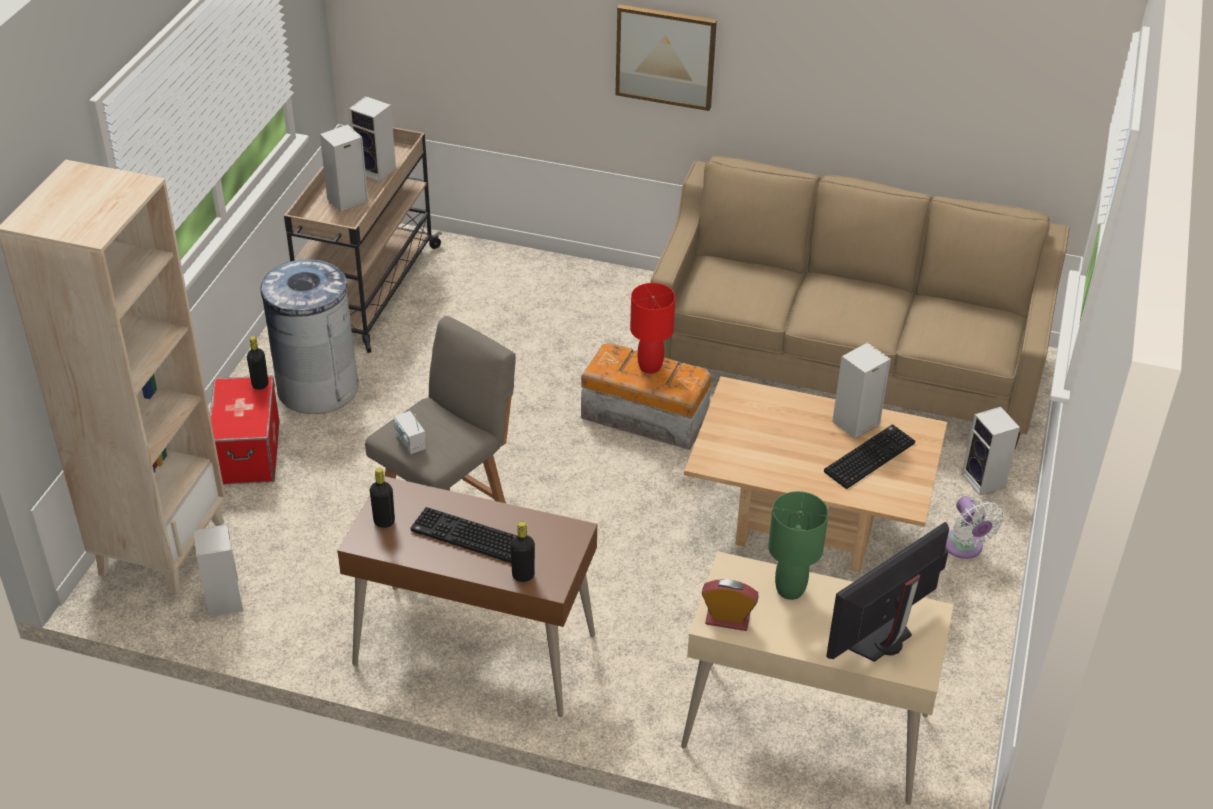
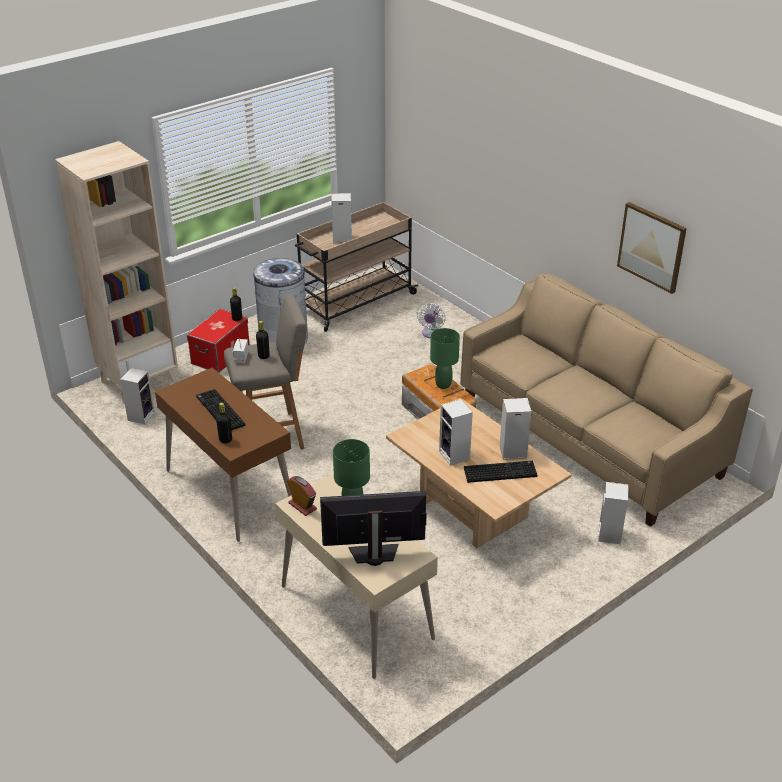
camera: 35 degrees right, 5 degrees down
speaker [349,96,396,182] -> speaker moved to [439,399,473,466]
black bottle [370,468,395,528] -> black bottle moved to [256,321,270,359]
picture [615,4,717,111] -> picture moved to [617,202,687,294]
red table lamp [630,283,675,374] -> green table lamp [430,328,460,389]
white fan [945,496,1004,559] -> white fan moved to [417,303,446,339]

